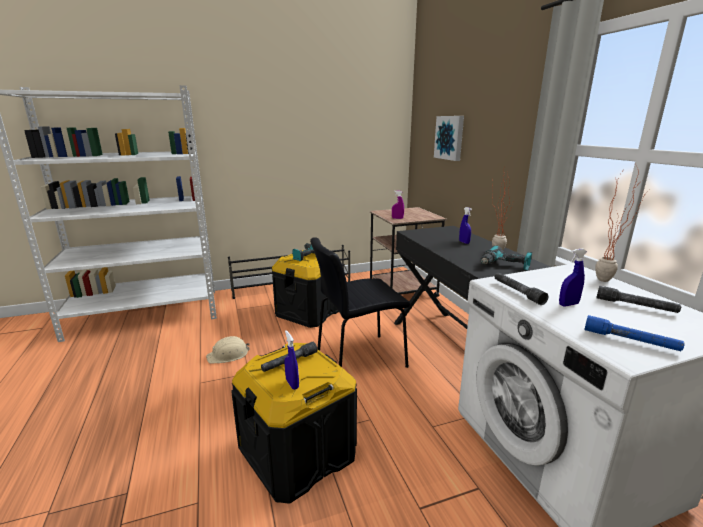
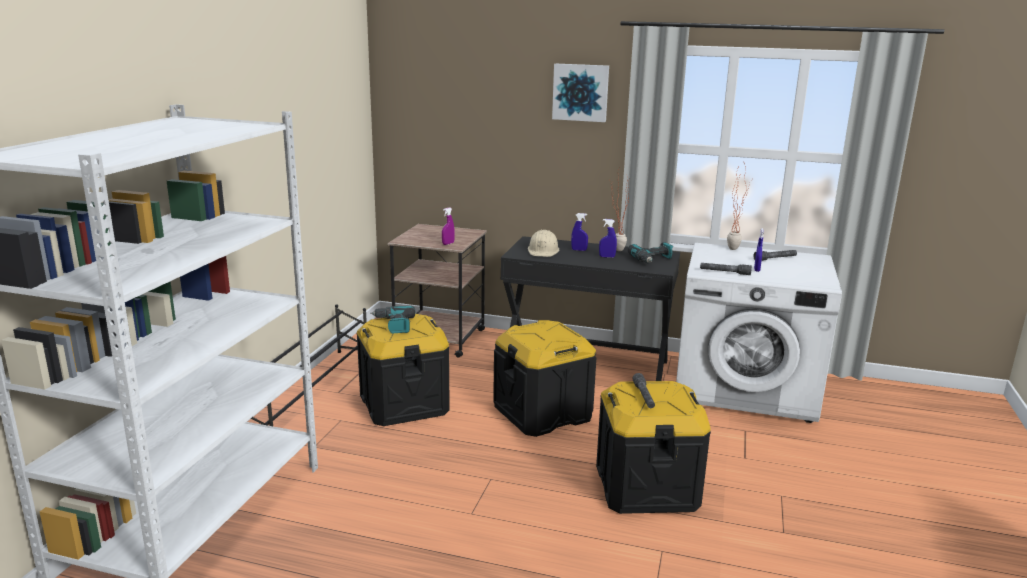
camera: 55 degrees left, 0 degrees up
beige hard hat [206,336,250,363] -> beige hard hat moved to [528,230,559,257]
blue spray bottle [284,330,299,390] -> blue spray bottle moved to [599,219,617,258]
black chair [310,237,410,368] -> black storage box [493,320,596,437]
picture [434,116,464,161] -> picture moved to [552,64,609,122]
blue flashlight [585,315,685,351] -> none

